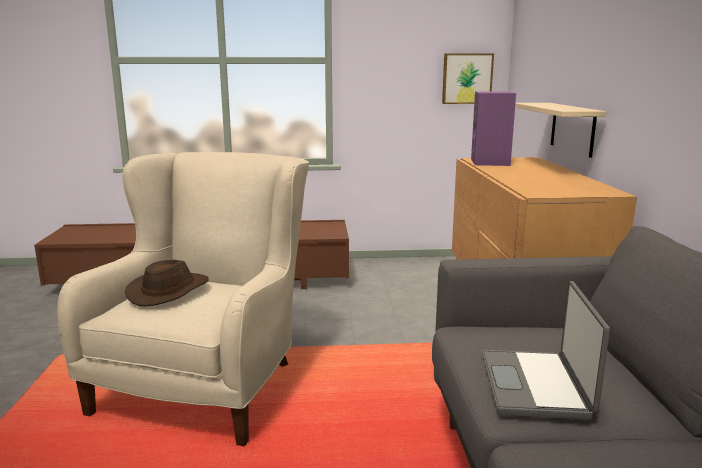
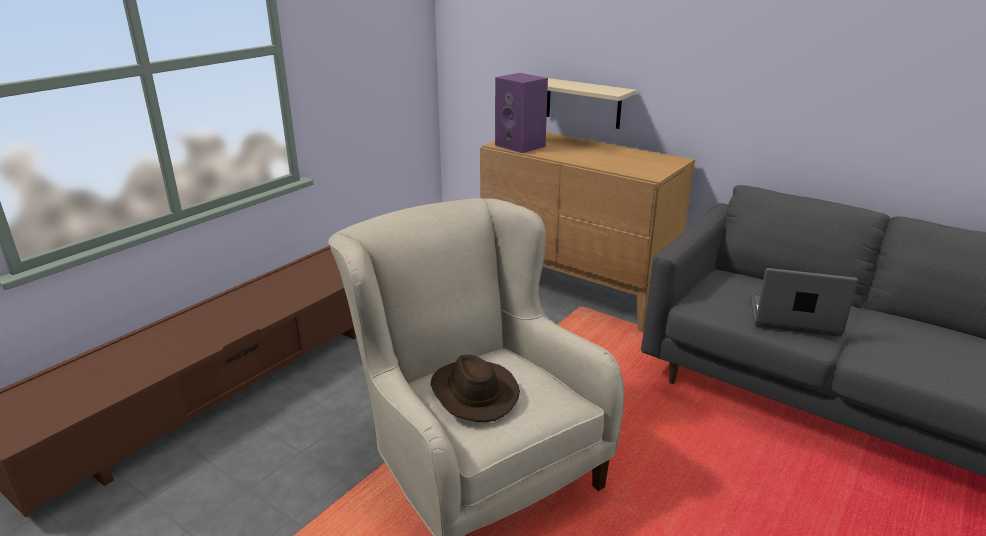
camera: 50 degrees left, 10 degrees up
picture [442,53,494,104] -> none
laptop [482,281,610,420] -> laptop turned 150 degrees clockwise [751,268,858,337]

